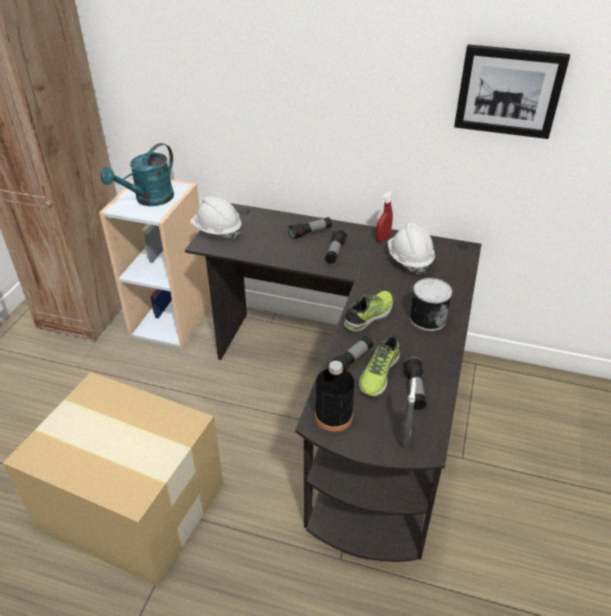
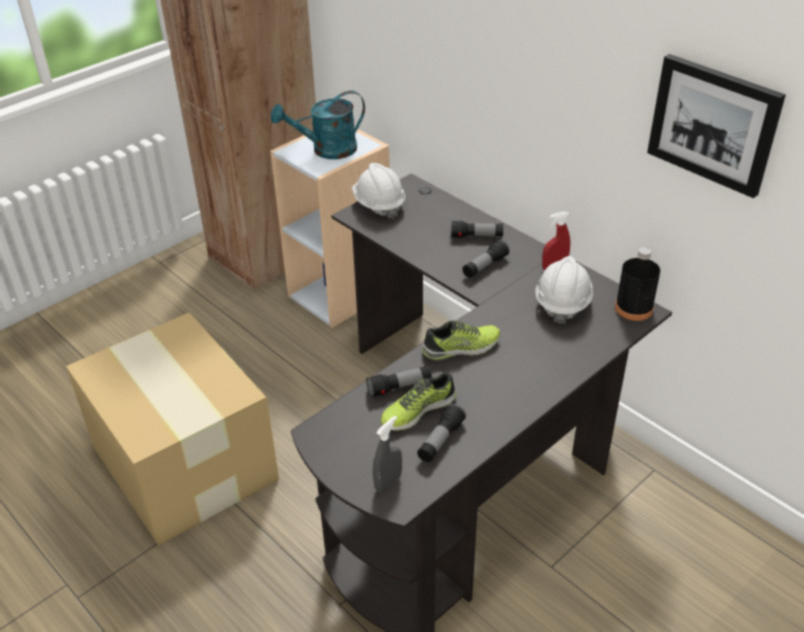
camera: 30 degrees right, 0 degrees up
black bottle [315,361,355,432] -> black bottle moved to [615,247,660,321]
can [409,278,452,331] -> none

